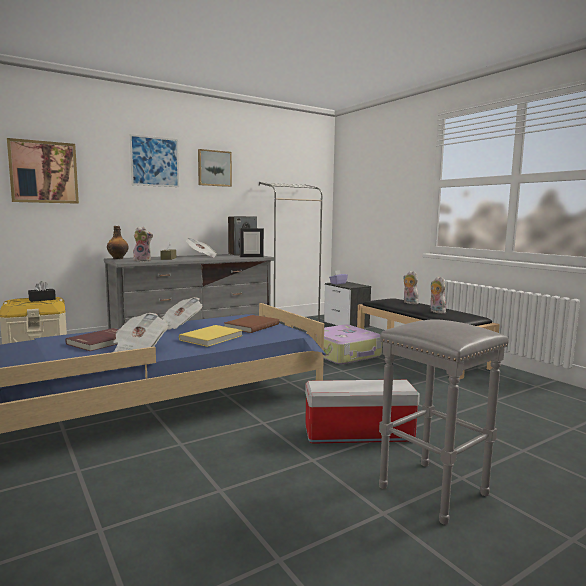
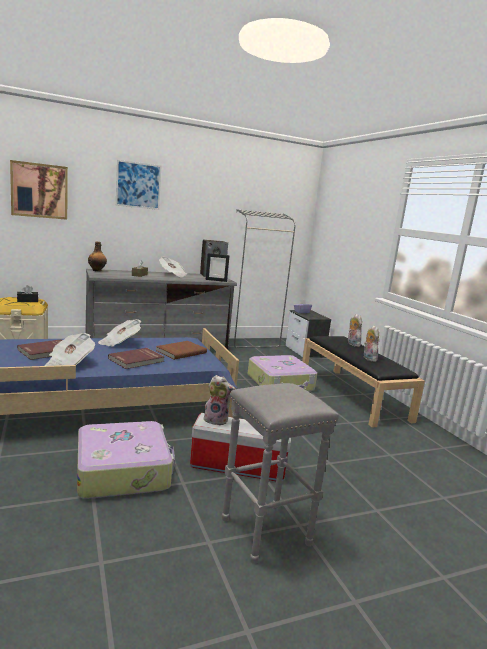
camera: 10 degrees right, 5 degrees up
plush toy [133,227,153,261] -> plush toy moved to [203,375,235,426]
yellow book [179,325,243,347] -> red book [108,348,164,369]
picture [198,149,232,187] -> none
none -> suitcase [77,421,175,499]

